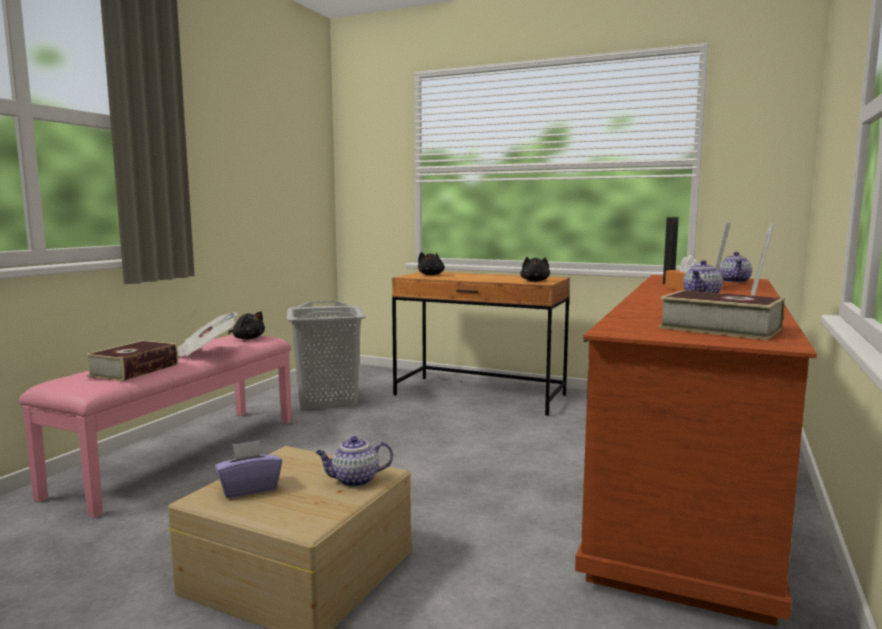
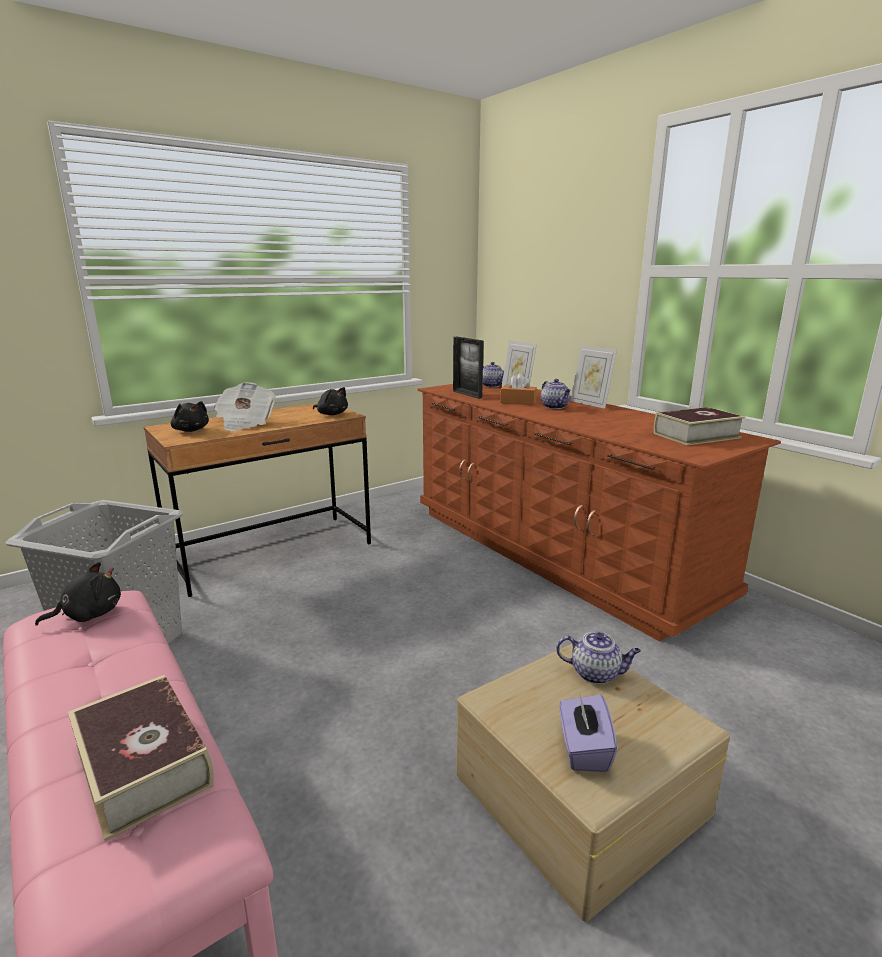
camera: 60 degrees left, 10 degrees up
newspaper [178,312,238,357] -> newspaper moved to [214,382,276,431]
teapot [315,436,393,487] -> teapot turned 90 degrees counterclockwise [556,632,641,684]

